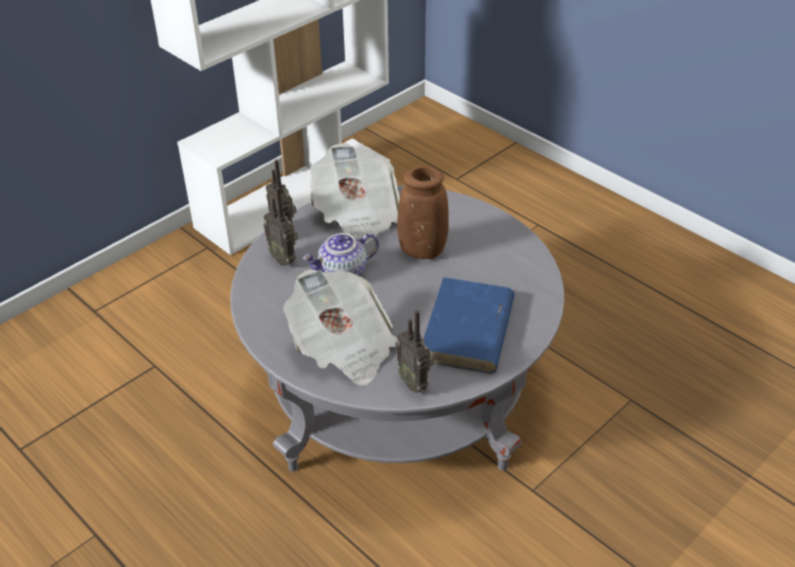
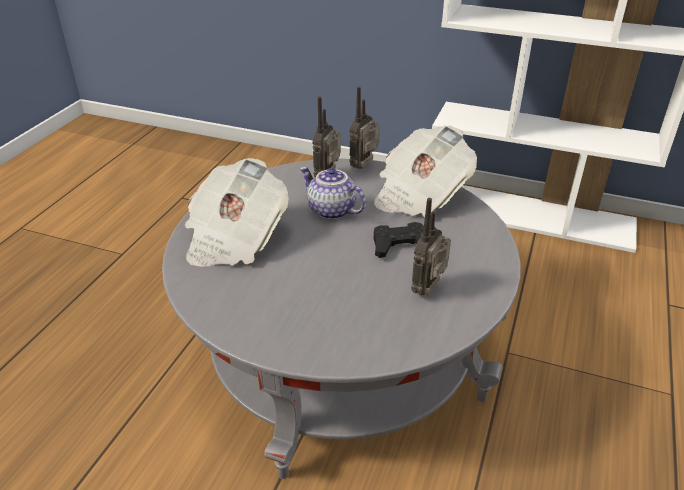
camera: 65 degrees right, 5 degrees down
radio [395,310,433,393] -> radio moved to [411,198,451,296]
brown vase [397,166,449,259] -> black game controller [374,222,424,258]
blue book [423,277,515,373] -> none

